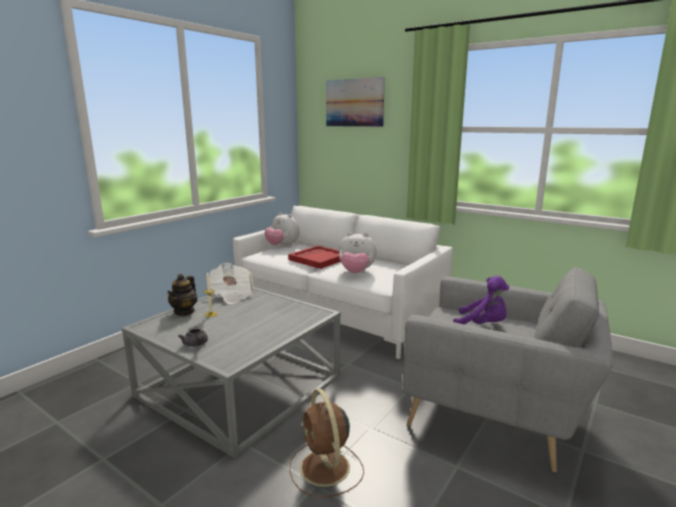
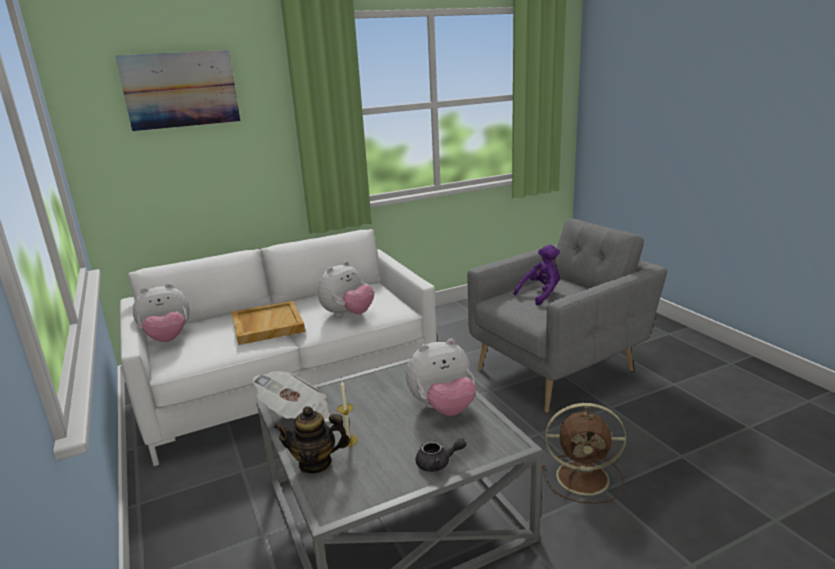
camera: 60 degrees left, 5 degrees up
teapot [167,274,197,316] -> teapot turned 135 degrees clockwise [273,406,350,474]
red tray [288,245,341,269] -> beige tray [232,301,305,345]
none -> plush toy [406,339,476,416]

